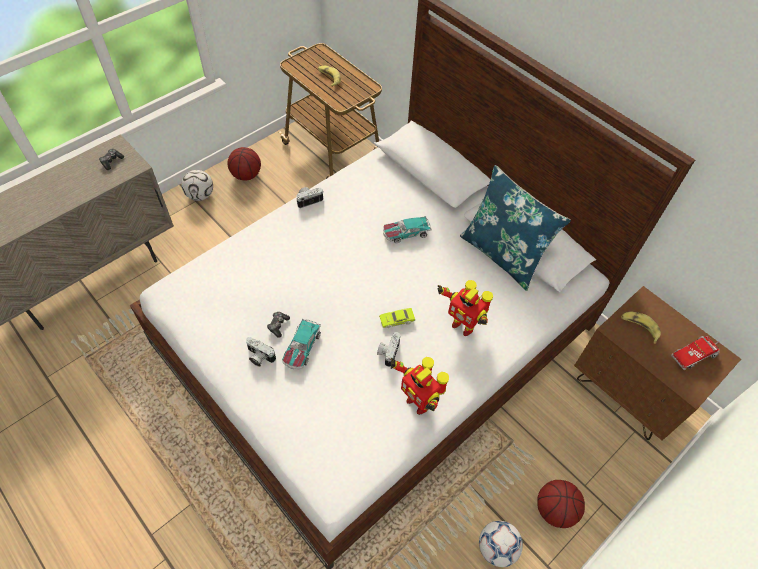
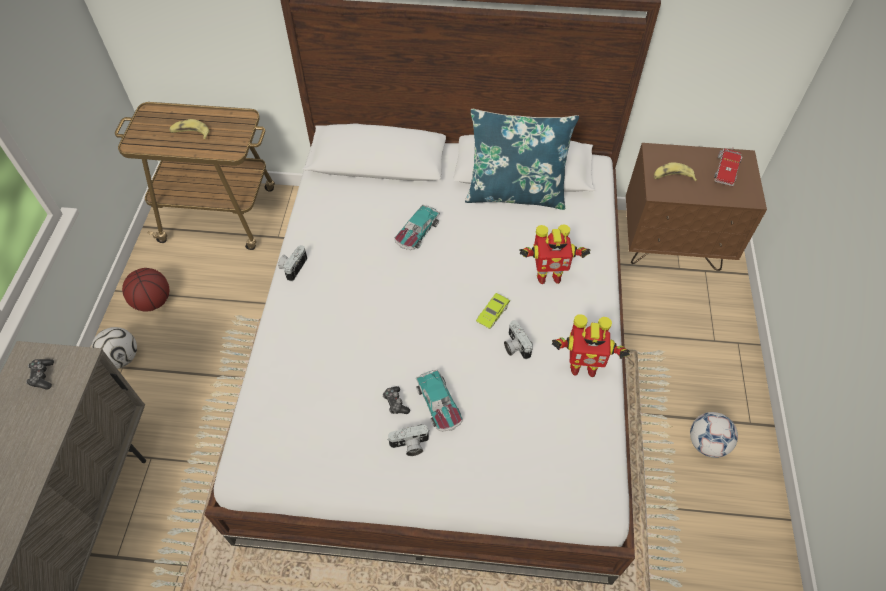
camera: 40 degrees left, 0 degrees up
basketball [537,480,585,528] -> none

